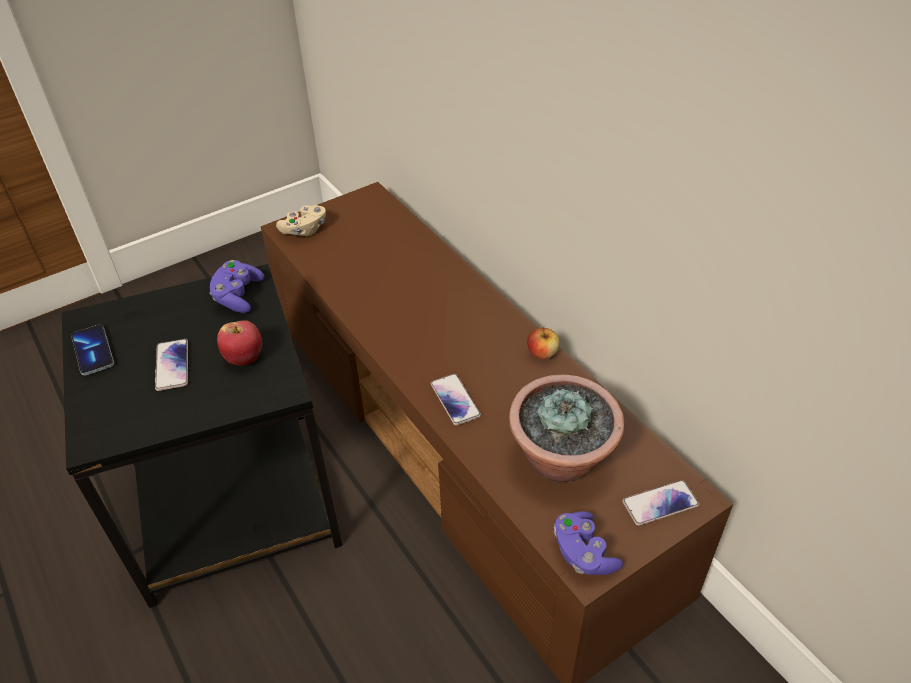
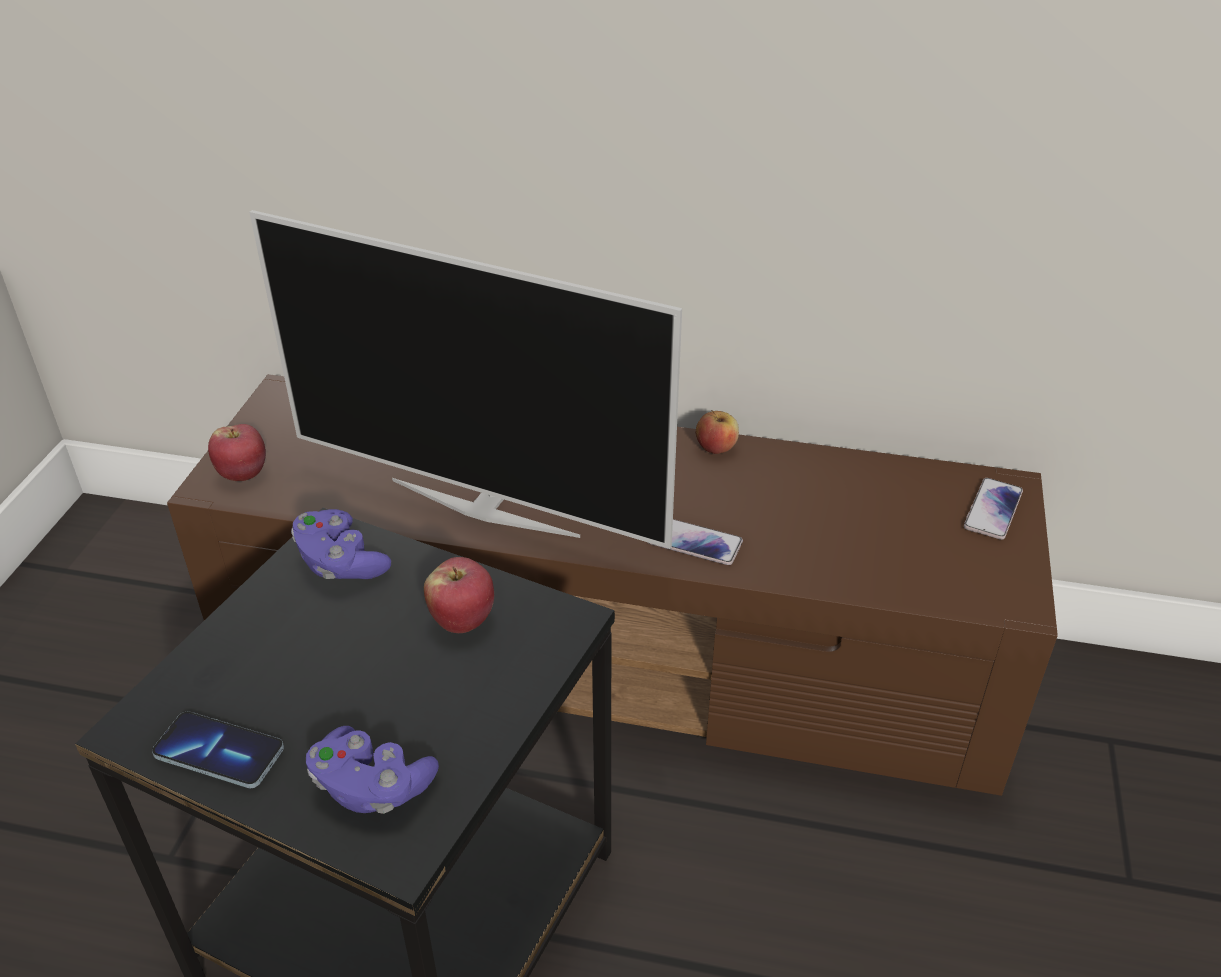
camera: 45 degrees left, 5 degrees down
phone [155,339,188,391] -> none
beige game controller [276,205,326,236] -> apple [208,424,266,481]
potted plant [509,374,624,482] -> none
purple game controller [554,511,623,575] -> purple game controller moved to [306,726,439,814]
none -> television [249,210,682,549]

